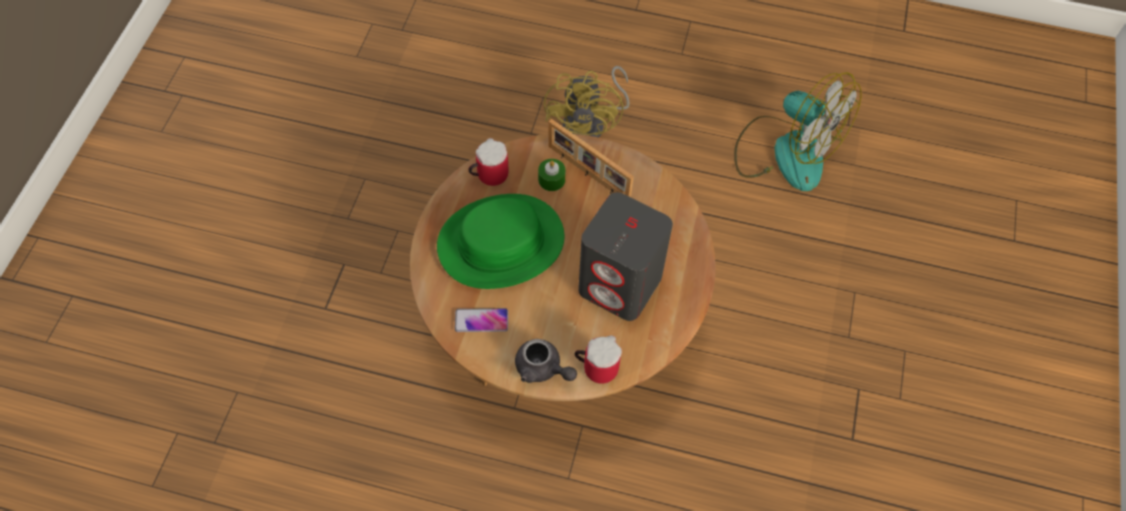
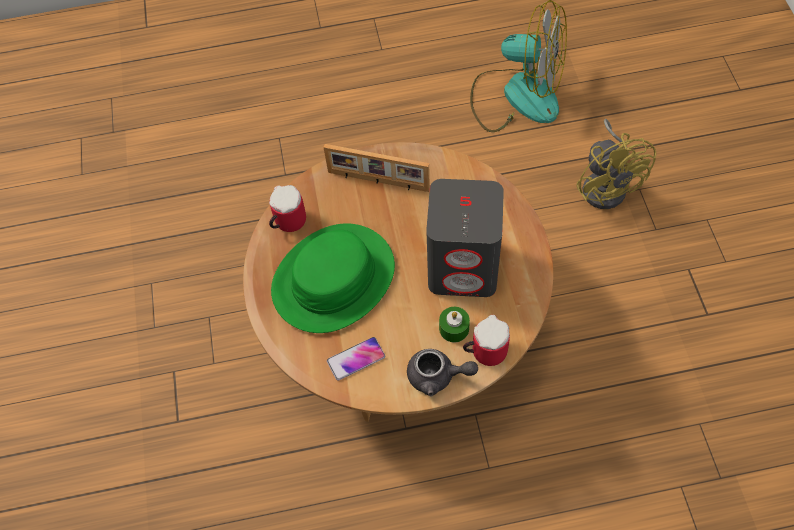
camera: 20 degrees left, 0 degrees up
green candle [538,159,566,191] -> green candle moved to [439,307,470,342]
yellow fan [544,66,630,138] -> yellow fan moved to [576,119,656,209]

